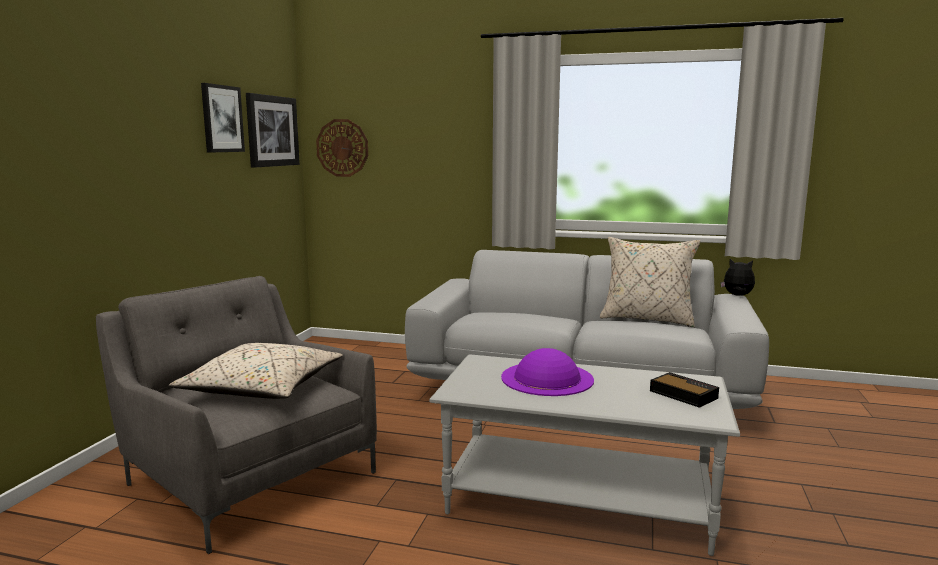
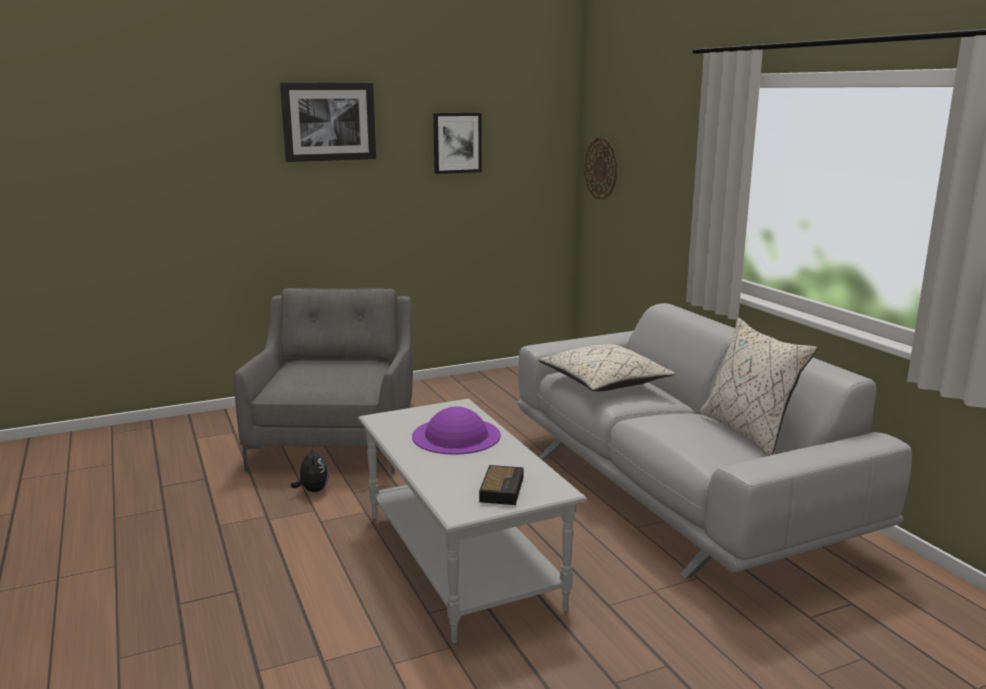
camera: 50 degrees right, 5 degrees up
beige pillow [169,343,343,399] -> beige pillow moved to [538,344,676,391]
picture [246,93,300,168] -> picture moved to [280,82,376,162]
plush toy [720,259,755,296] -> plush toy moved to [291,447,329,492]

